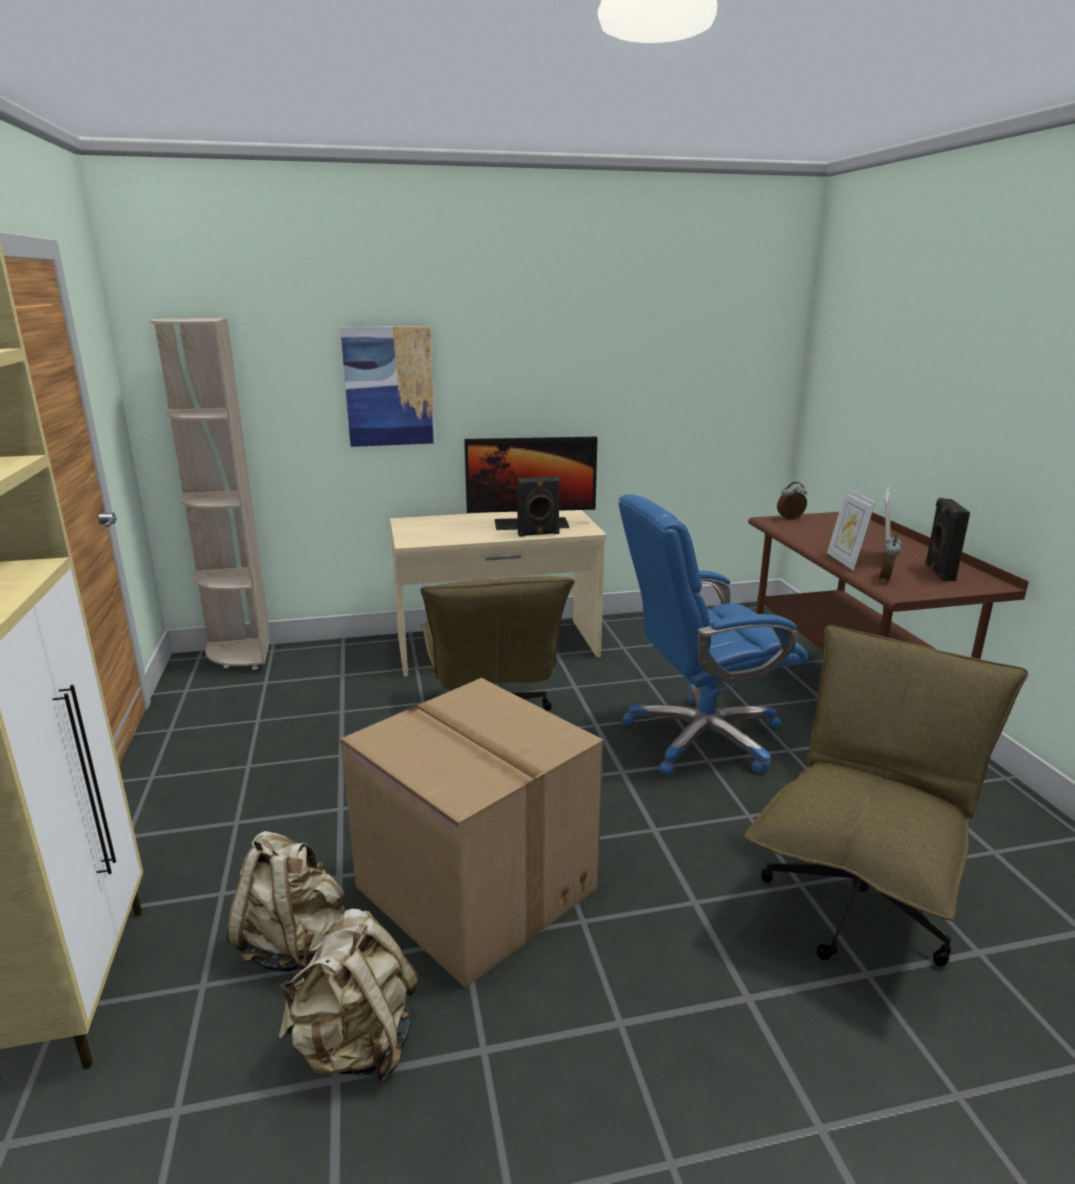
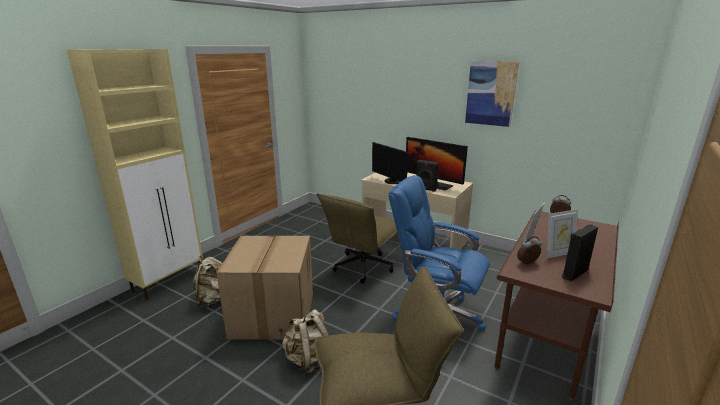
camera: 45 degrees right, 0 degrees up
beige bookcase [149,318,270,670] -> none
beige backpack [279,909,419,1082] -> beige backpack moved to [282,309,329,375]
picture [340,326,436,447] -> picture moved to [465,61,519,127]
none -> monitor [372,142,408,184]

